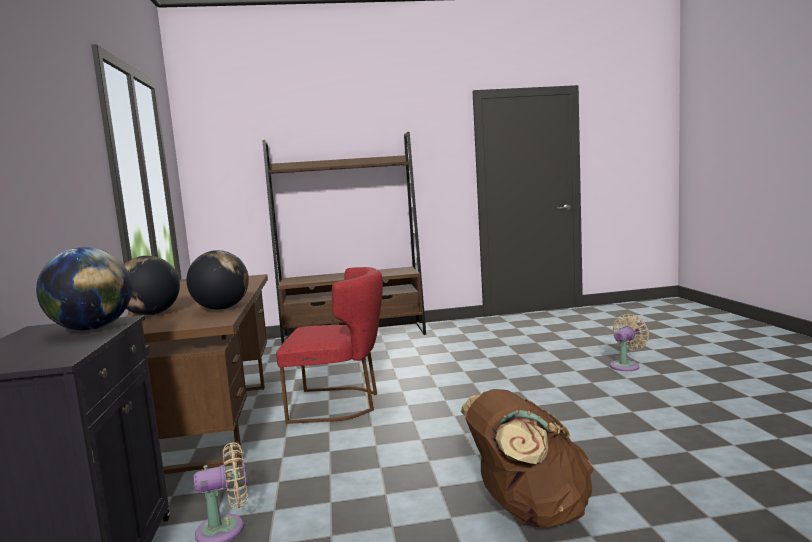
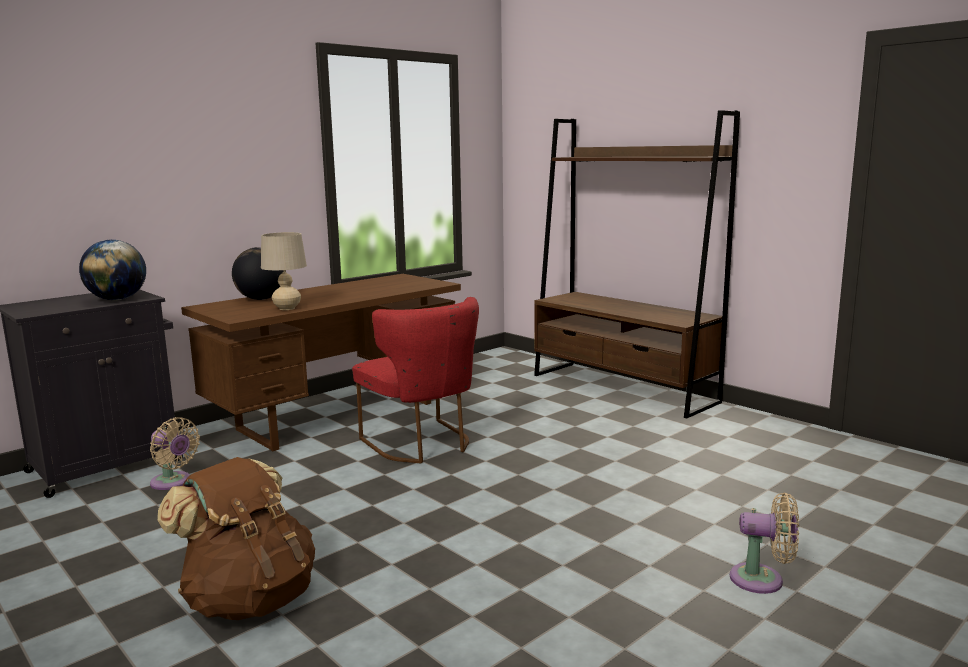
camera: 55 degrees right, 5 degrees up
globe [186,250,249,310] -> beige table lamp [261,232,307,310]

